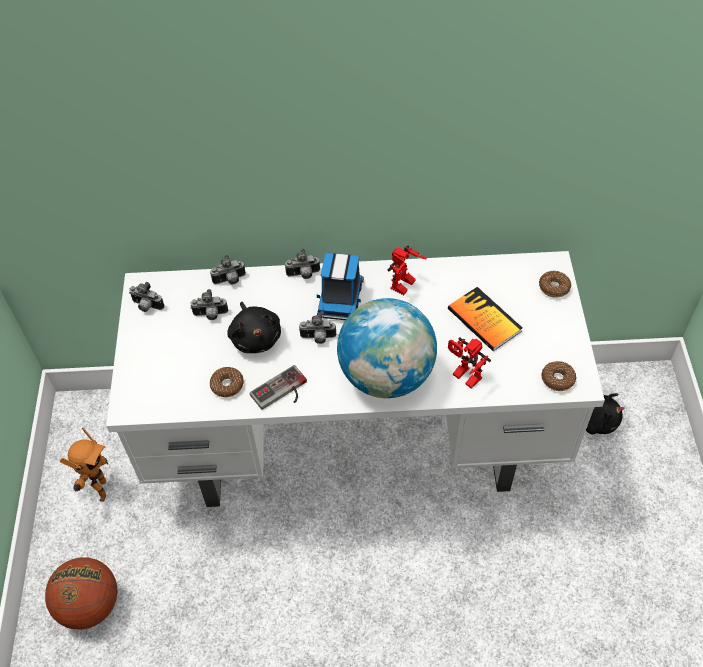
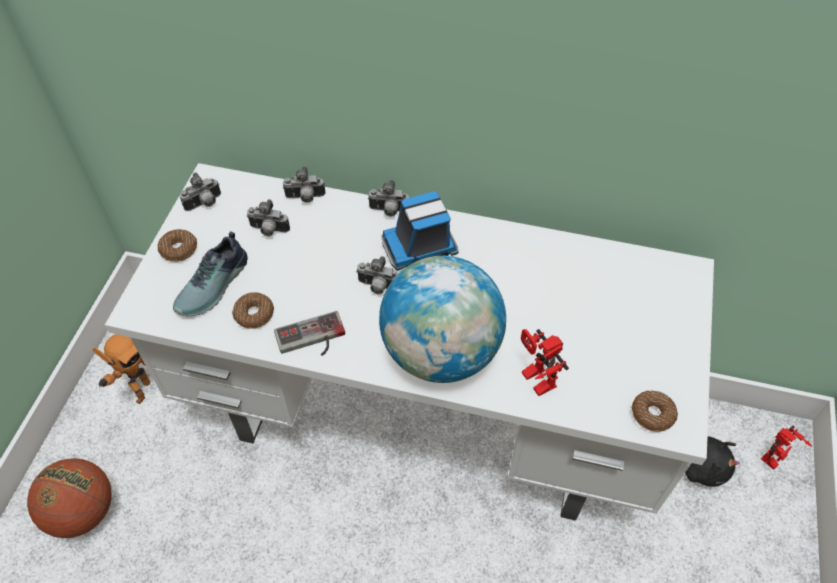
camera: 15 degrees right, 0 degrees up
camera [129,282,164,312] -> camera turned 75 degrees counterclockwise [180,173,221,211]
black plush toy [227,302,281,353] -> none
toy truck [317,253,364,320] -> toy truck turned 45 degrees clockwise [382,191,459,270]
toy robot [388,245,427,295] -> toy robot moved to [761,426,812,470]
book [448,287,522,351] -> none
donut [539,271,571,298] -> donut moved to [158,229,197,262]
none -> shoe [173,231,248,316]

